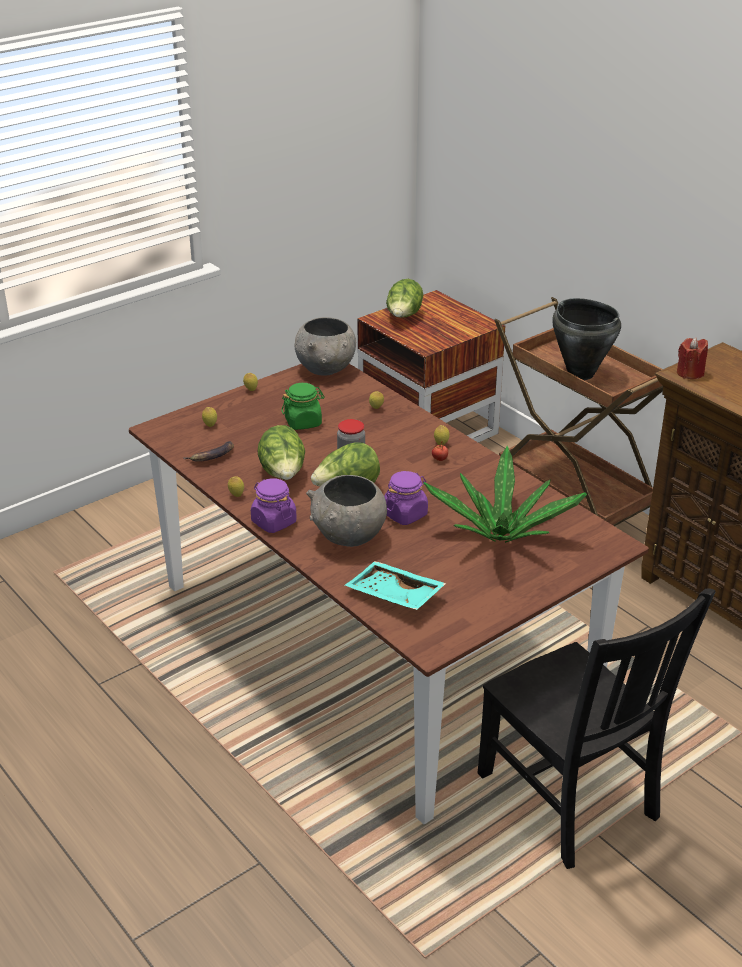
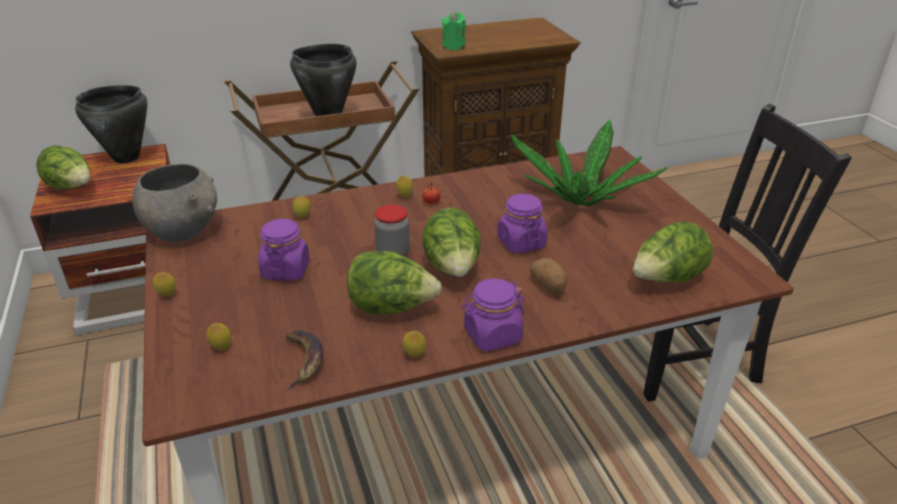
camera: 70 degrees left, 0 degrees up
green jar [281,383,325,430] -> purple jar [258,219,310,281]
grey bowl [306,475,387,547] -> potato [530,258,567,294]
turquoise tray [345,561,446,610] -> lettuce [633,222,713,283]
red candle [677,338,708,379] -> green candle [442,12,466,50]
none -> black cooking pot [75,85,147,163]

